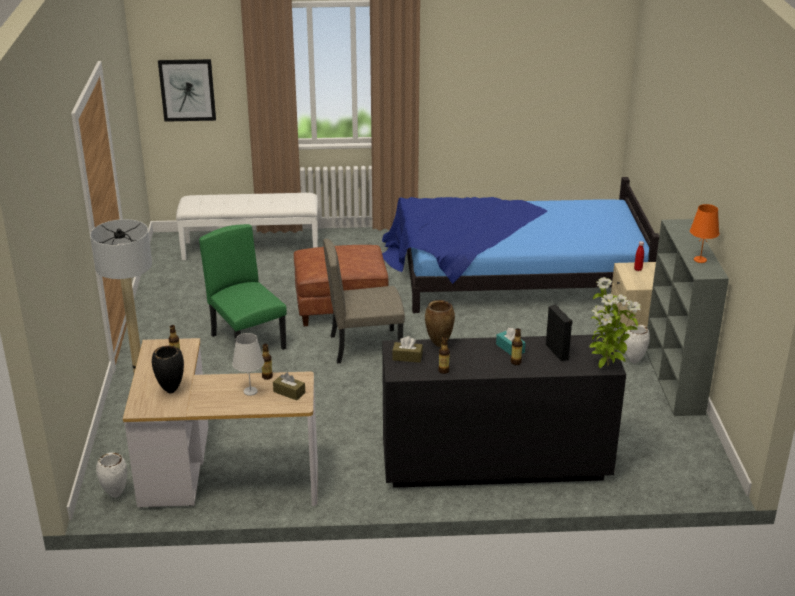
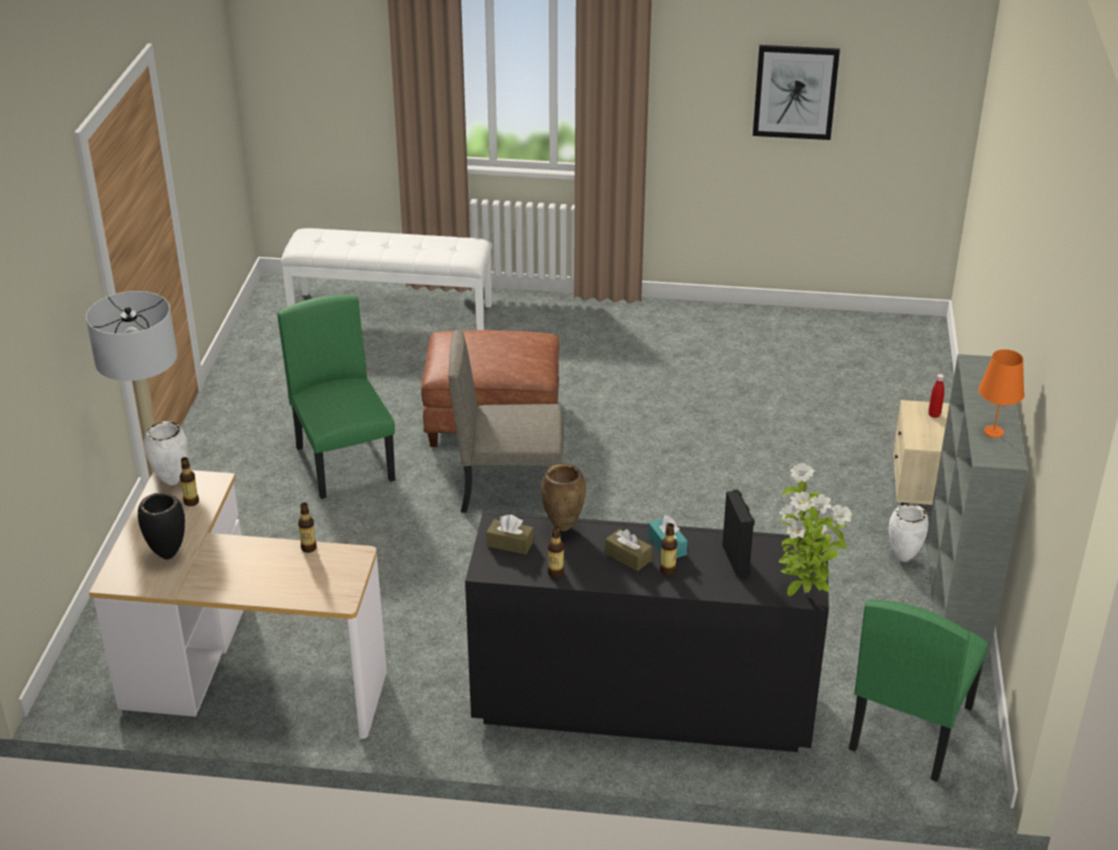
camera: 10 degrees right, 5 degrees up
white vase [96,452,127,498] -> white vase moved to [144,421,188,486]
picture [158,59,216,122] -> picture moved to [753,45,840,140]
white table lamp [232,333,264,396] -> none
brown tissue box [273,373,305,400] -> brown tissue box moved to [605,529,652,571]
bed [382,177,659,313] -> none
none -> green chair [849,600,989,782]

